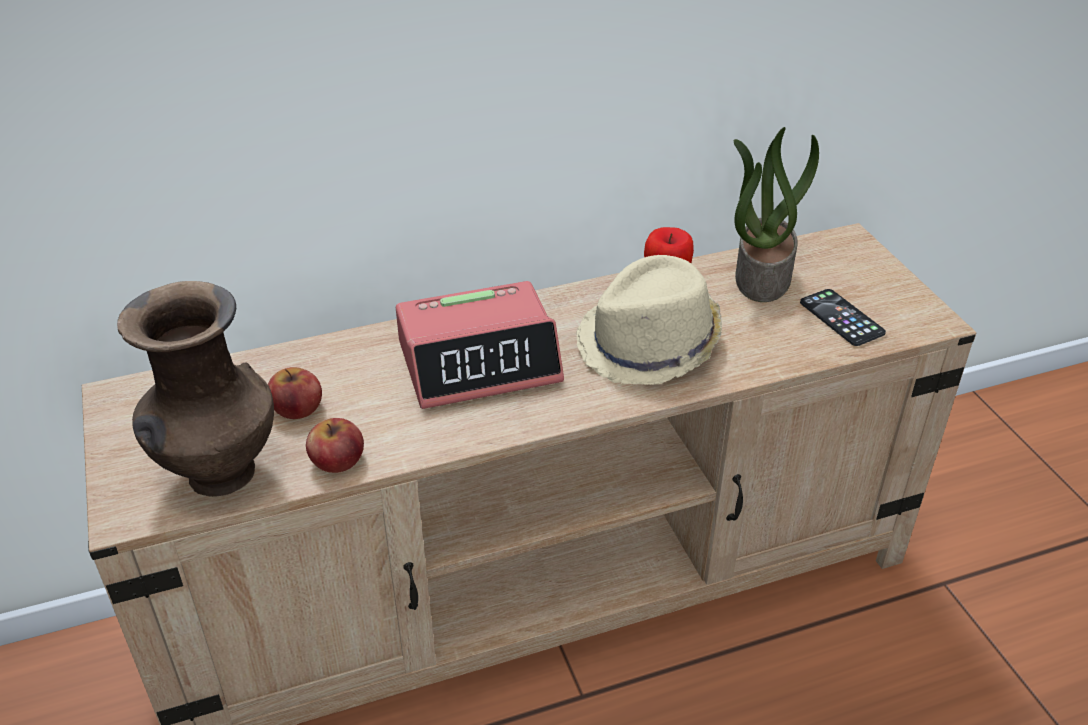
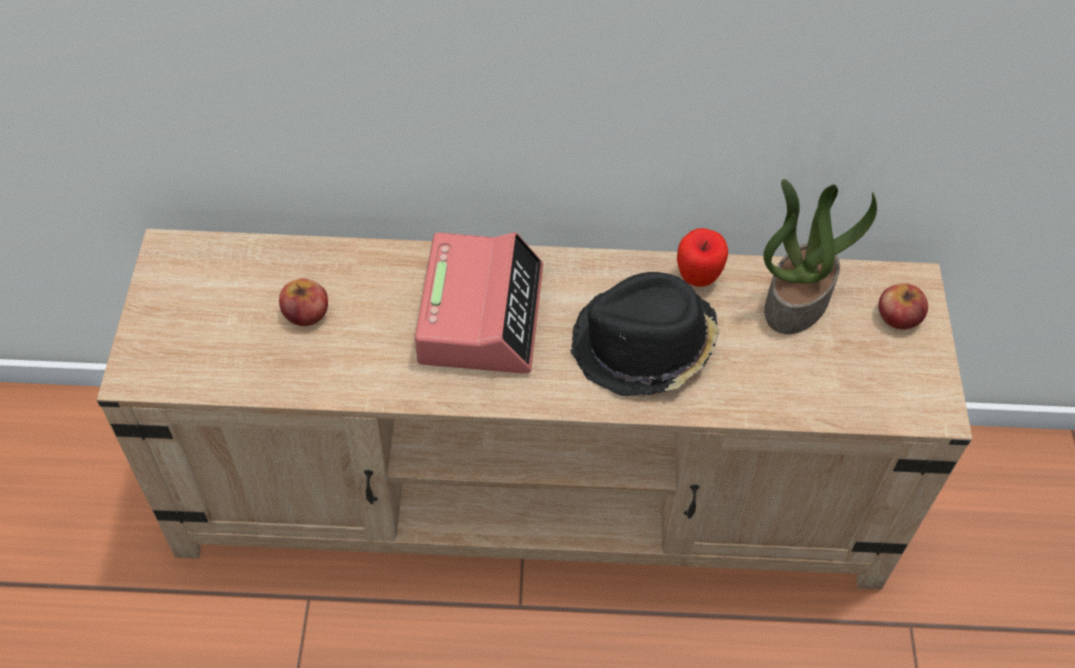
camera: 20 degrees right, 15 degrees up
brown vase [117,281,274,497] -> none
apple [306,418,364,473] -> apple moved to [878,283,928,330]
alarm clock [396,281,564,409] -> alarm clock turned 90 degrees counterclockwise [415,232,543,374]
beige hat [576,255,722,385] -> black hat [570,272,719,396]
phone [800,289,886,346] -> none

